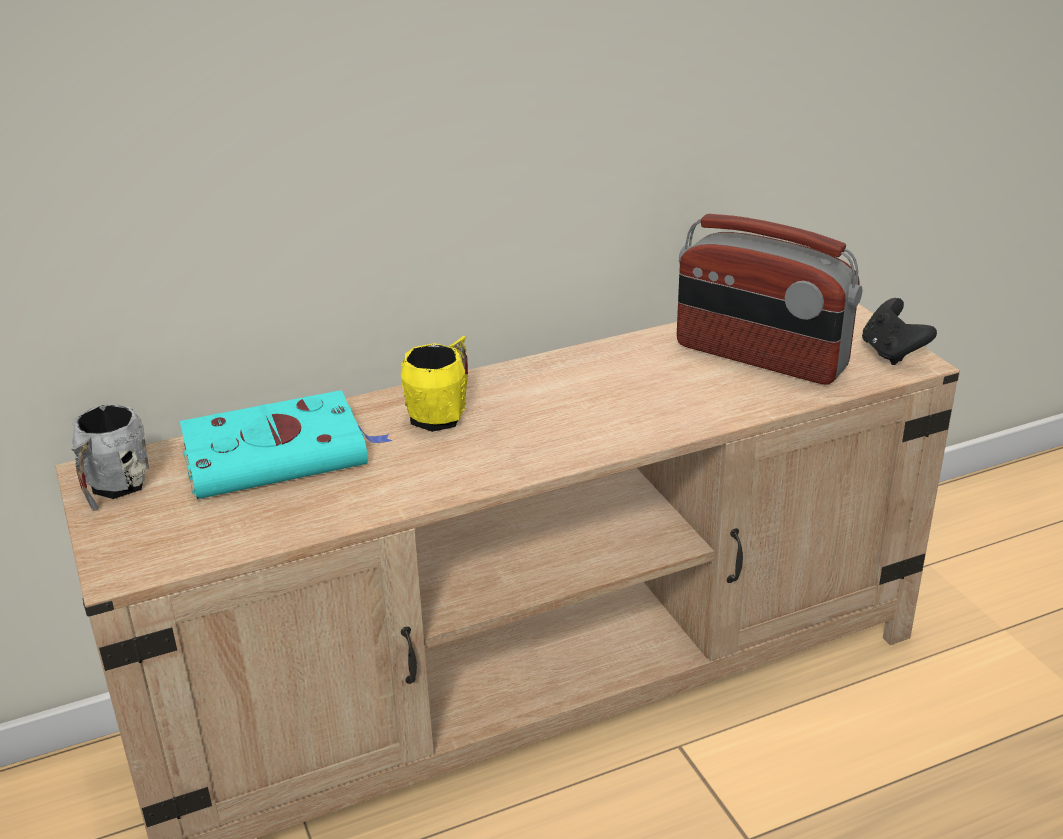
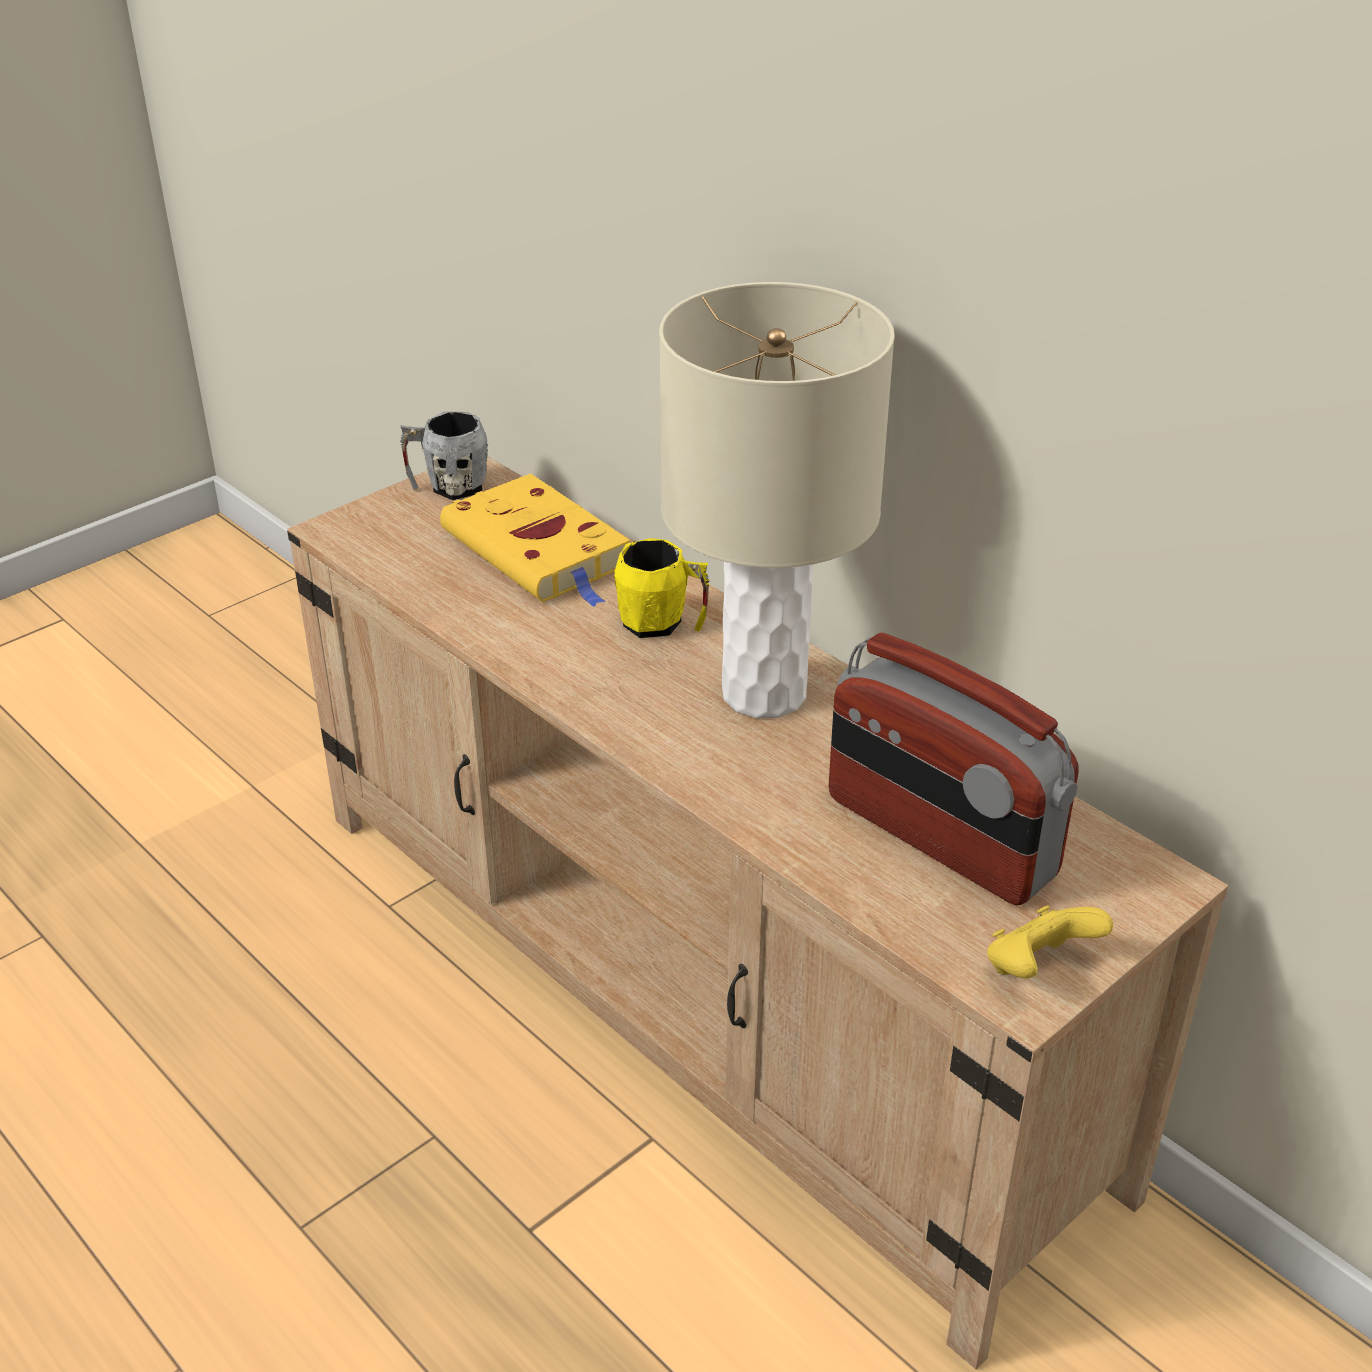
camera: 70 degrees right, 5 degrees up
turquoise book [180,390,392,499] -> yellow book [440,474,630,607]
radio [677,214,862,385] -> radio turned 60 degrees counterclockwise [829,633,1079,905]
black game controller [862,298,937,365] -> yellow game controller [987,905,1113,978]
none -> beige table lamp [659,282,895,718]

